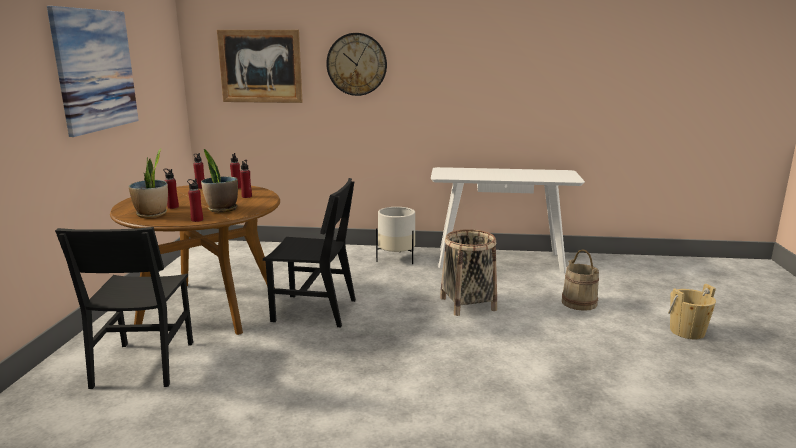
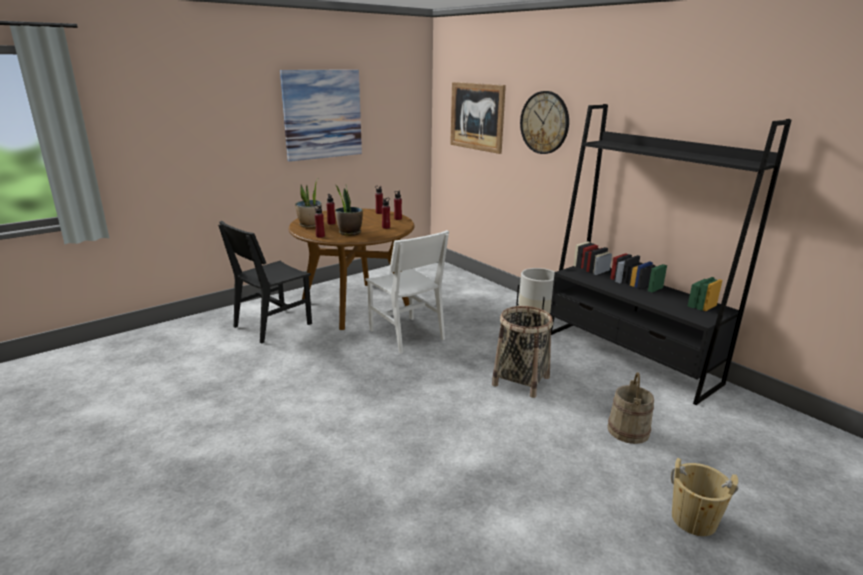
camera: 45 degrees right, 5 degrees up
black chair [263,178,356,327] -> white chair [366,230,449,354]
white console table [431,167,585,273] -> black bookcase [550,104,791,405]

